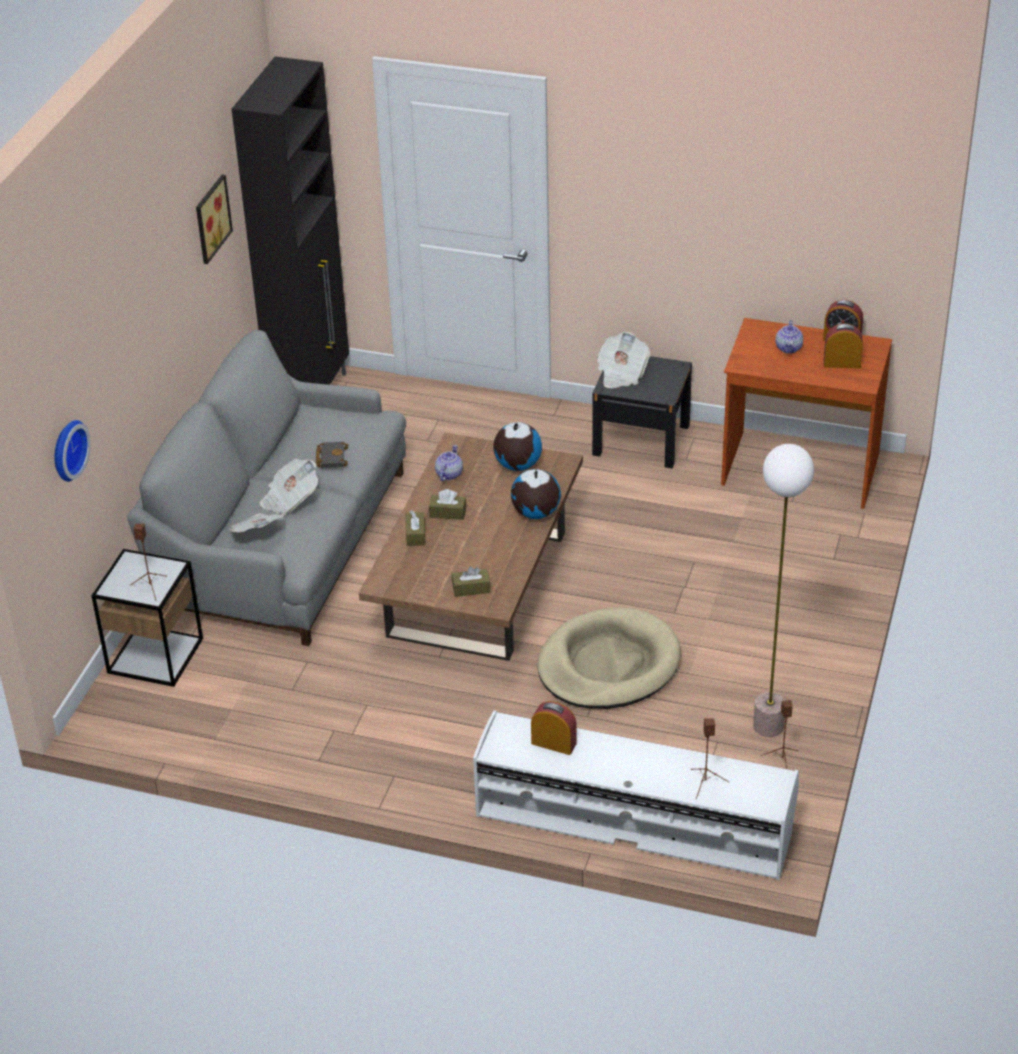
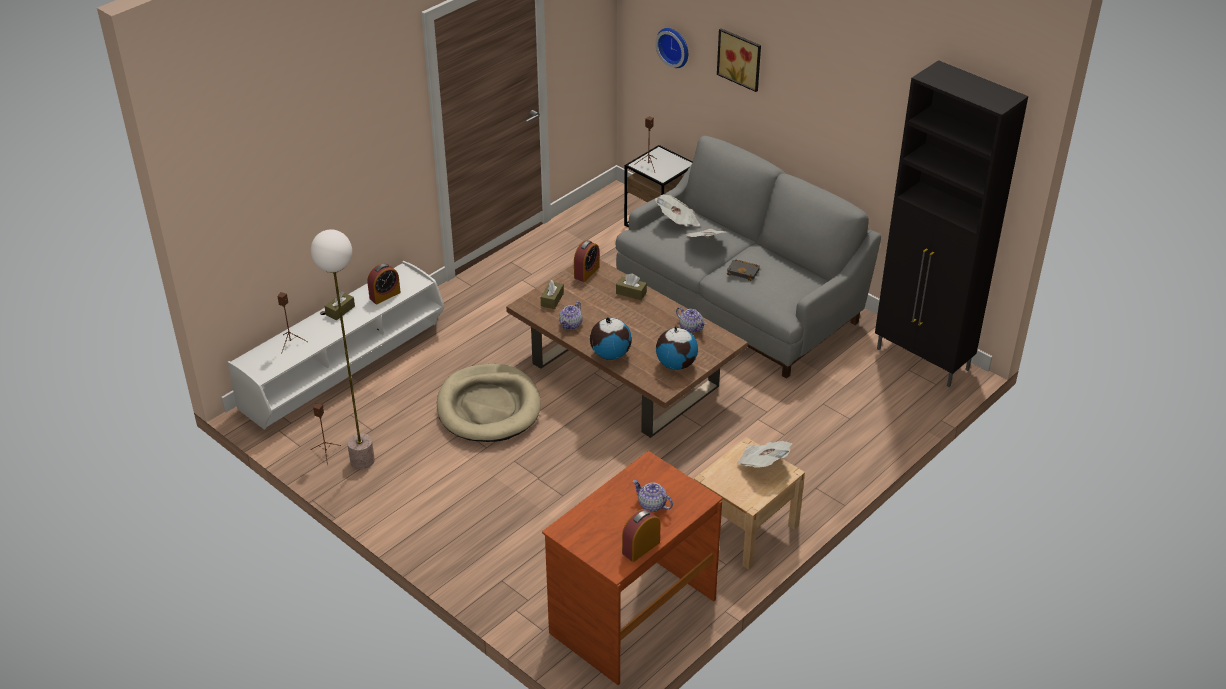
camera: 115 degrees right, 0 degrees up
picture [196,174,233,264] -> picture moved to [717,28,761,92]
brown tissue box [429,489,466,520] -> brown tissue box moved to [324,291,355,320]
black nightstand [592,356,692,468] -> beige nightstand [694,437,805,570]
alarm clock [824,323,863,368] -> alarm clock moved to [574,240,600,282]
none -> teapot [559,301,583,329]

